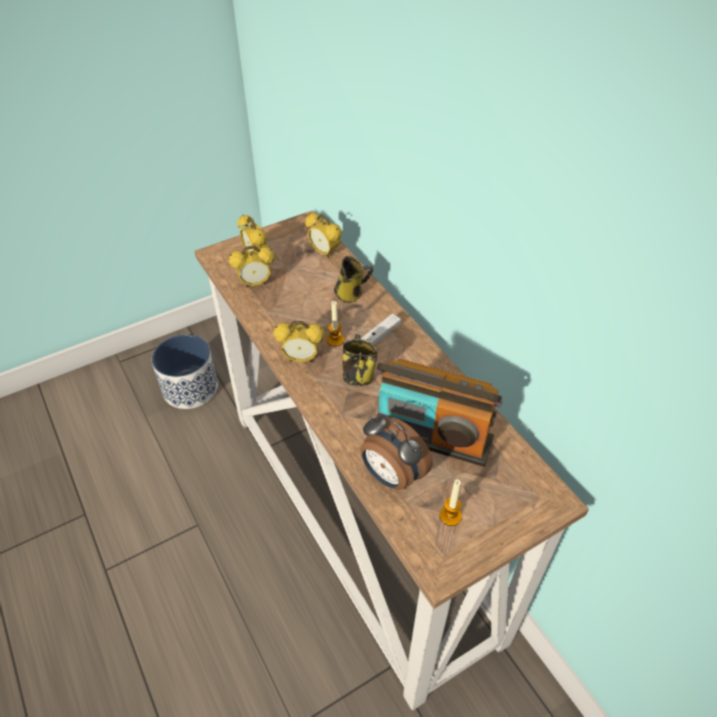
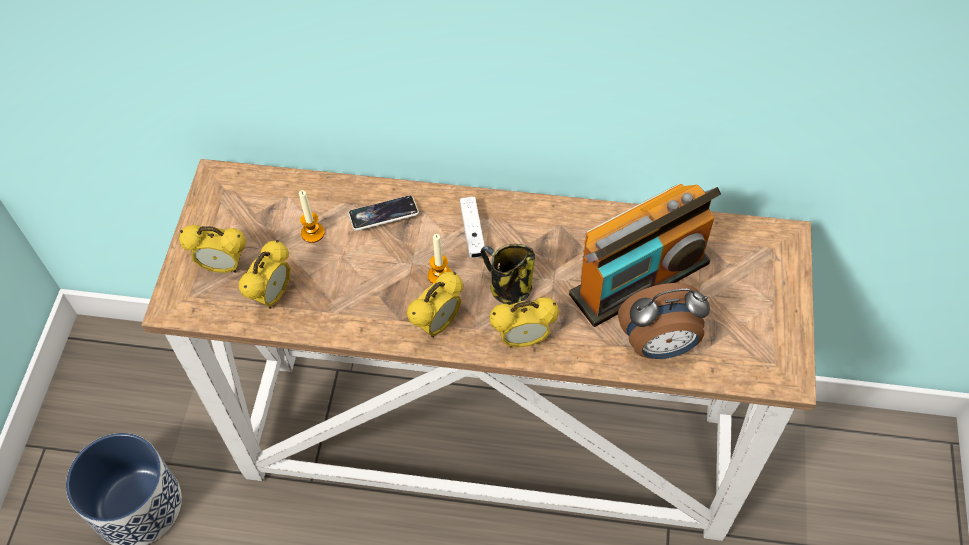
camera: 50 degrees left, 10 degrees up
alarm clock [305,213,342,258] -> alarm clock moved to [489,297,559,347]
mug [334,256,374,303] -> phone [348,195,419,231]
candle [440,479,462,526] -> candle moved to [299,190,325,243]

